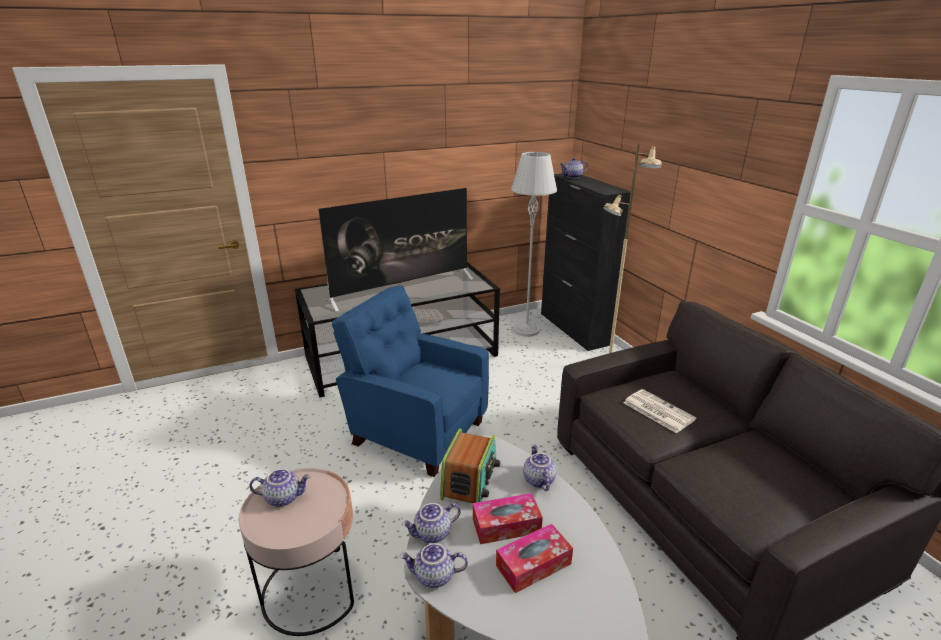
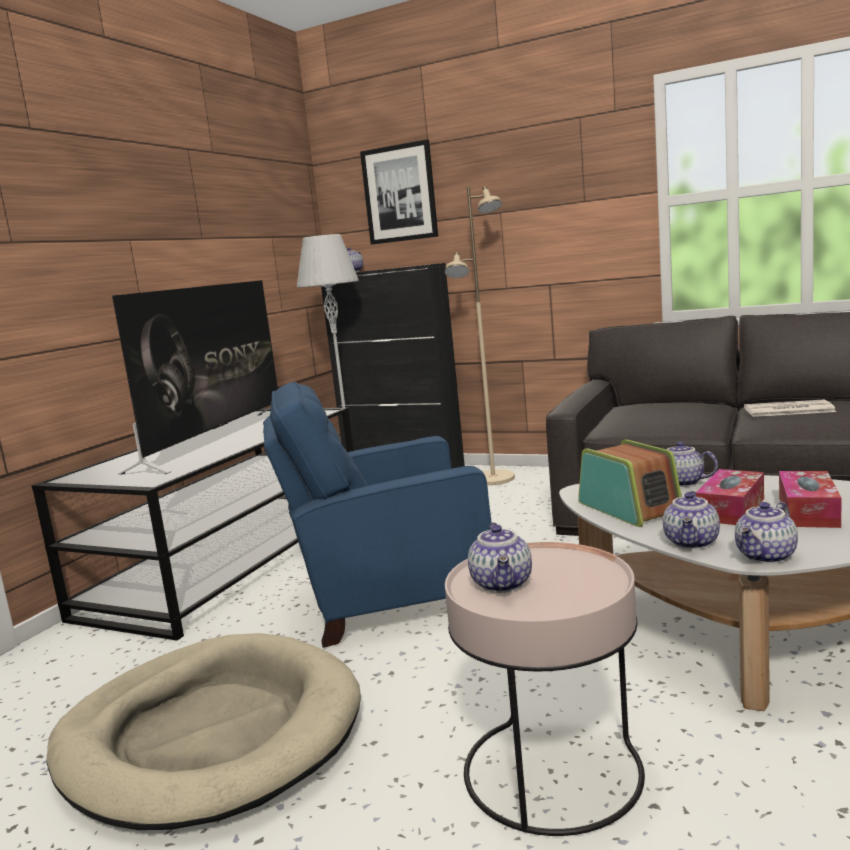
camera: 40 degrees left, 15 degrees down
teapot [250,469,310,507] -> teapot turned 135 degrees clockwise [468,522,532,593]
newspaper [624,389,696,433] -> newspaper moved to [744,399,836,417]
none -> beige dog bed [47,633,361,830]
none -> picture [360,139,438,245]

